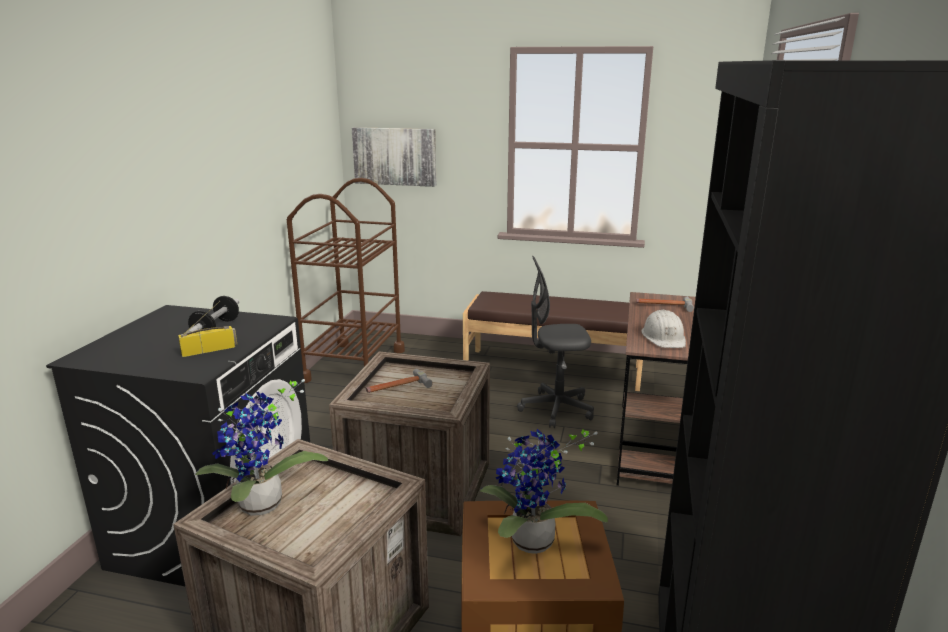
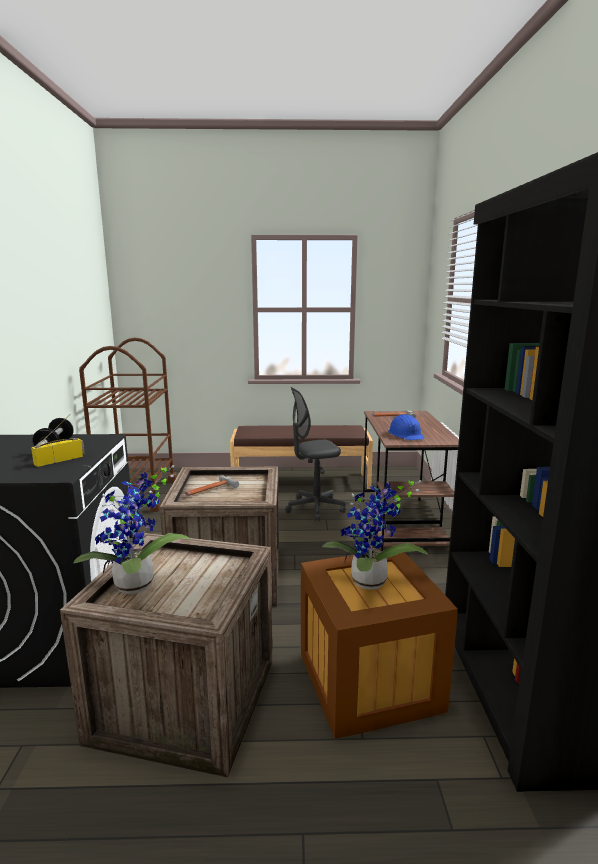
camera: 15 degrees left, 5 degrees down
picture [352,127,436,187] -> none
white hard hat [641,310,686,348] -> blue hard hat [388,414,425,440]

